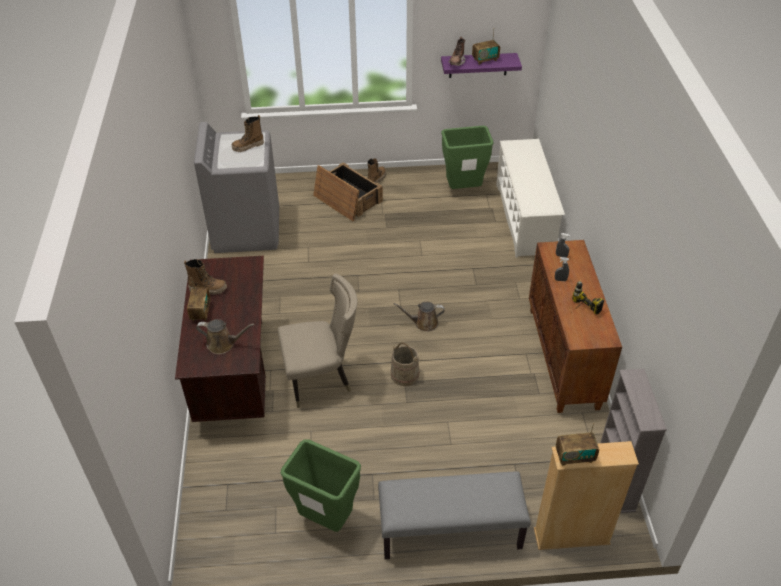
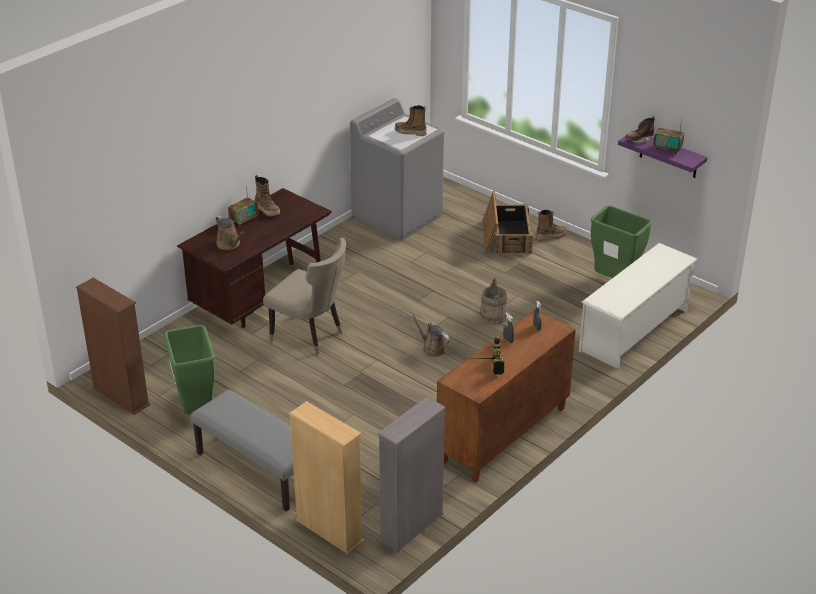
camera: 45 degrees right, 10 degrees down
beige bucket [390,342,420,386] -> beige bucket moved to [480,278,507,325]
radio [556,423,599,466] -> none
none -> brown bookcase [76,277,151,415]

